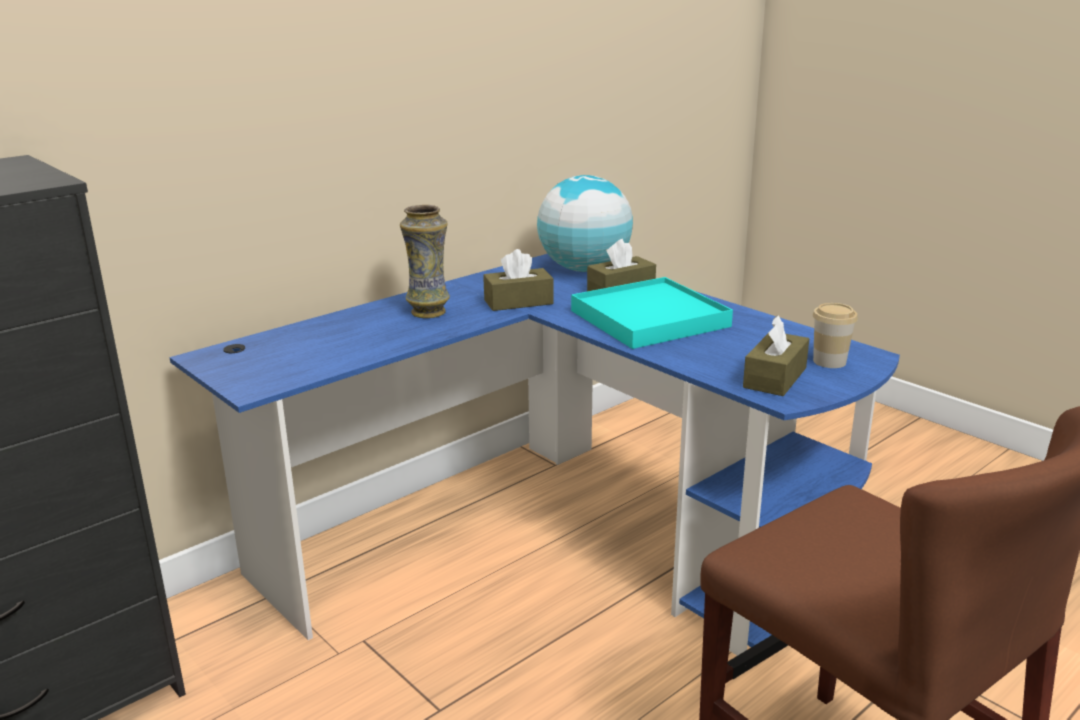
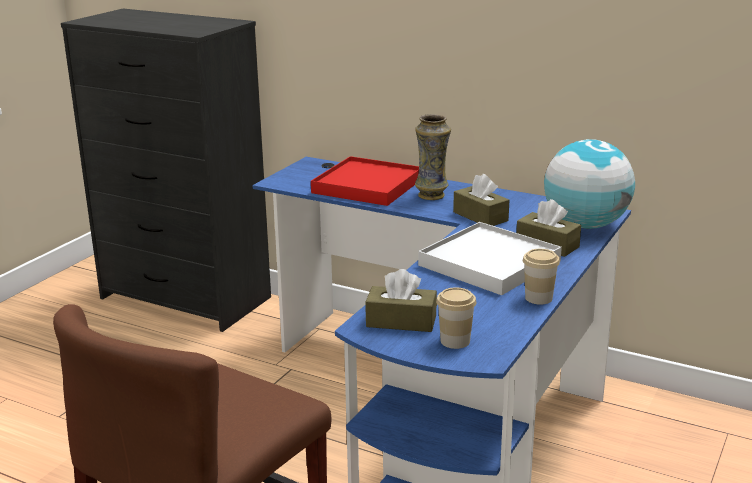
camera: 70 degrees right, 0 degrees up
turquoise tray [571,277,733,349] -> white tray [418,222,562,295]
none -> red tray [311,156,419,206]
none -> cup [523,249,560,305]

